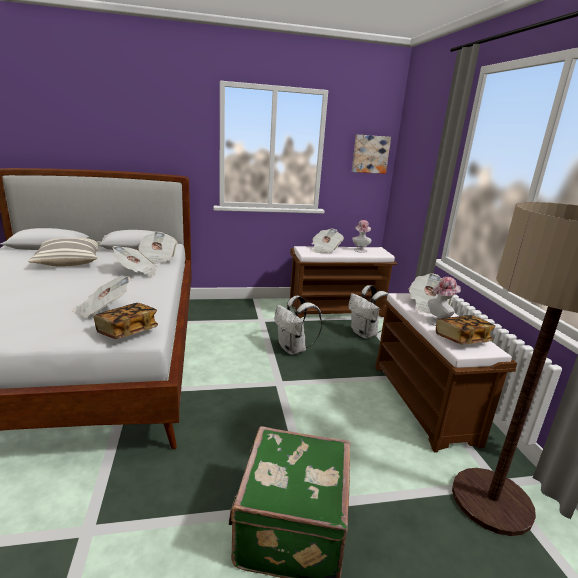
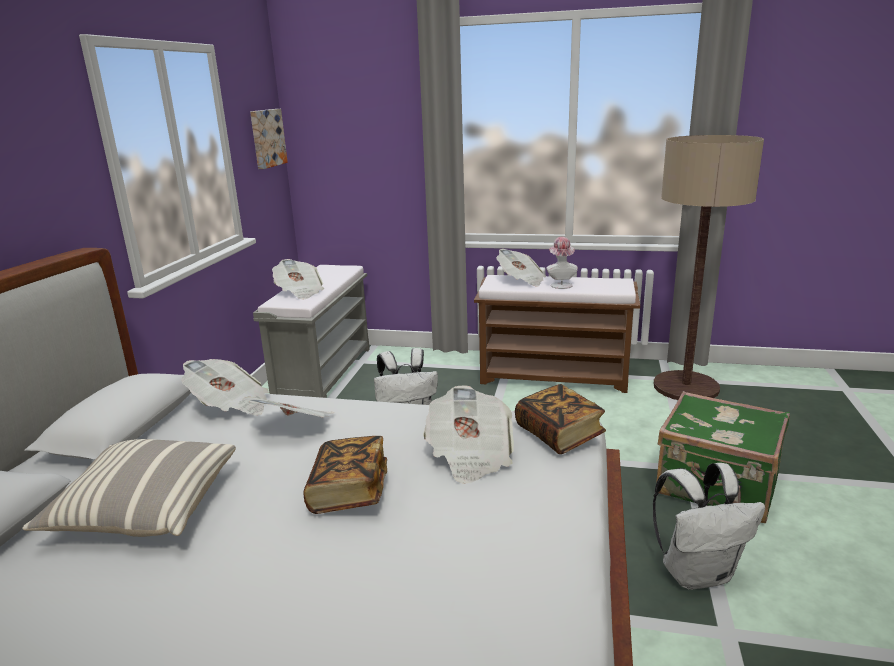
camera: 65 degrees left, 0 degrees up
brown bench [290,246,397,318] -> grey bench [253,265,370,398]
white backpack [348,285,388,339] -> white backpack moved to [653,463,765,590]
hat [352,220,372,253] -> none
book [436,315,496,344] -> book moved to [303,436,387,514]

